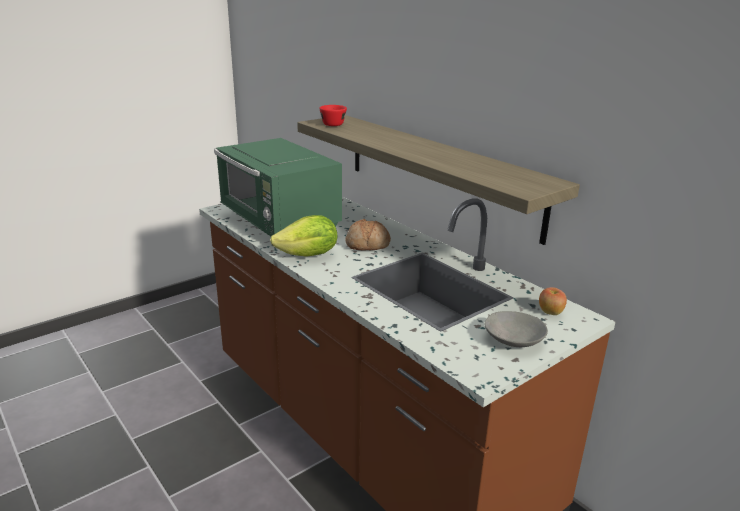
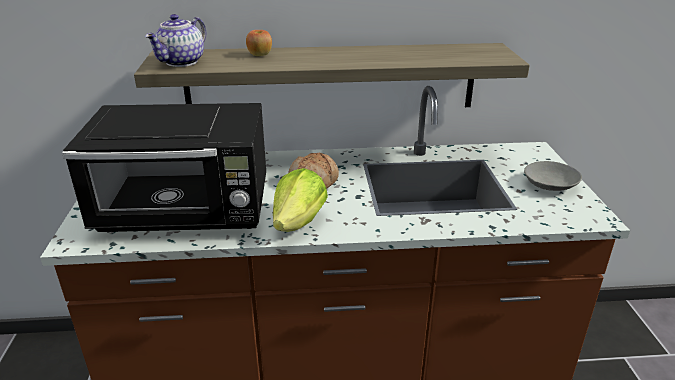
camera: 55 degrees left, 5 degrees up
green microwave [214,138,342,236] -> black microwave [62,103,266,232]
red cup [319,105,347,126] -> teapot [145,14,206,67]
apple [539,287,567,315] -> apple moved to [246,30,272,56]

